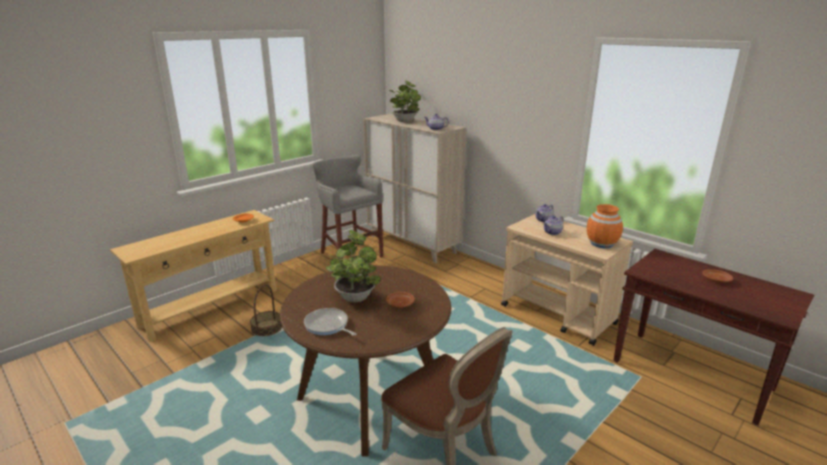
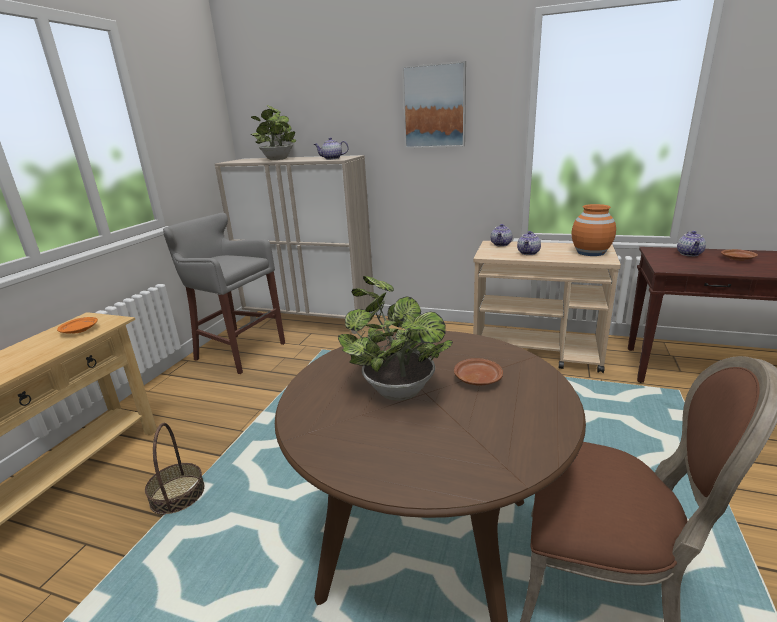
camera: 25 degrees left, 0 degrees up
frying pan [304,308,357,336] -> none
none -> picture [402,61,466,148]
none -> teapot [677,231,706,257]

